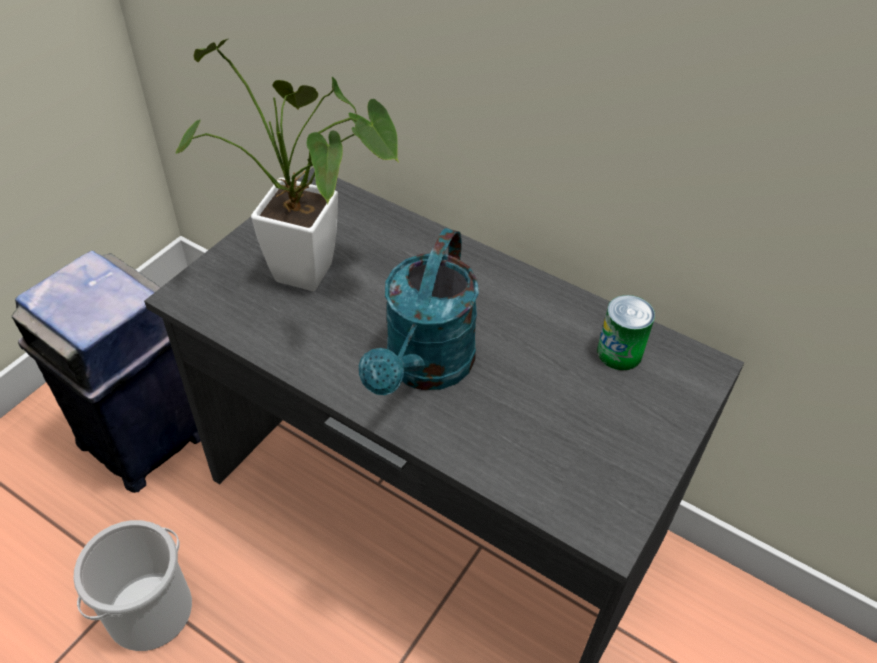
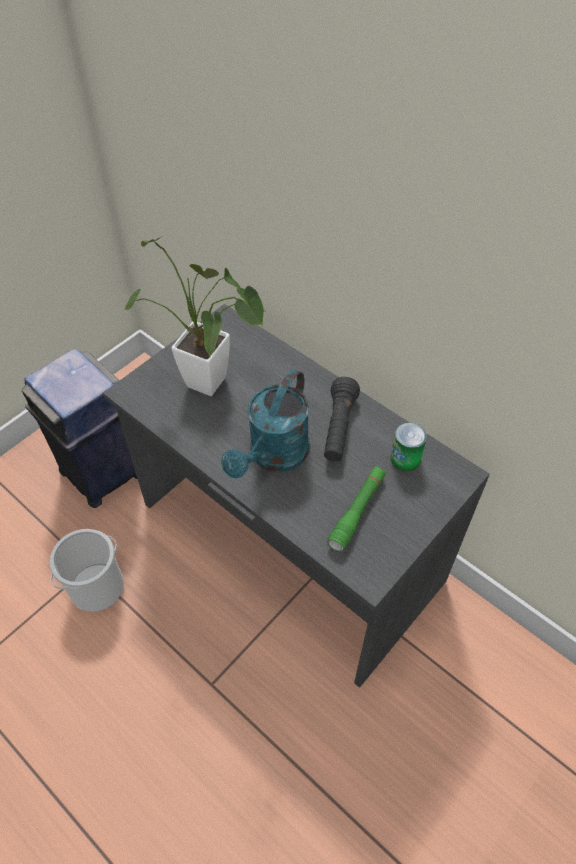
camera: 10 degrees right, 5 degrees up
none -> black flashlight [324,377,360,462]
none -> green flashlight [327,466,386,552]

